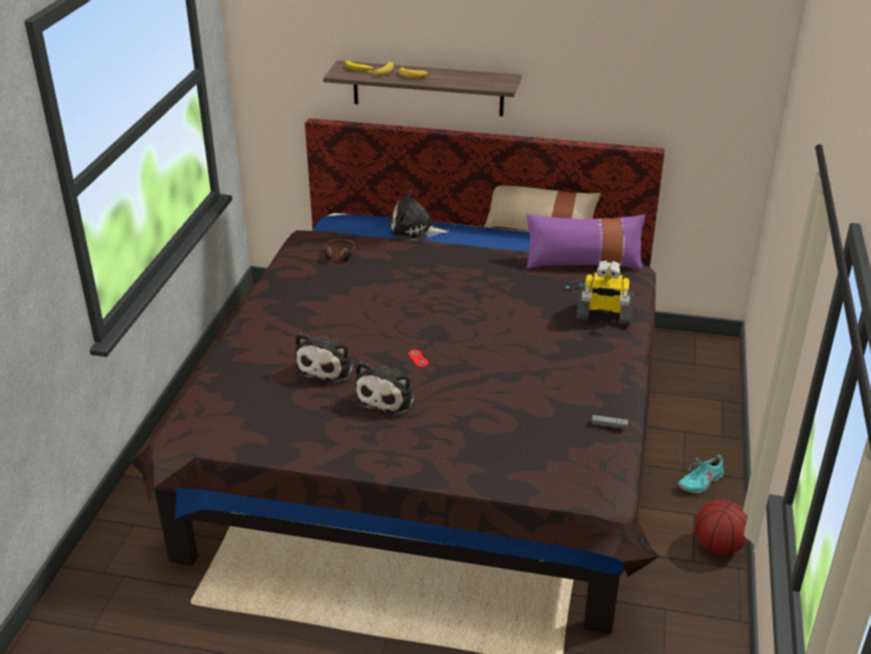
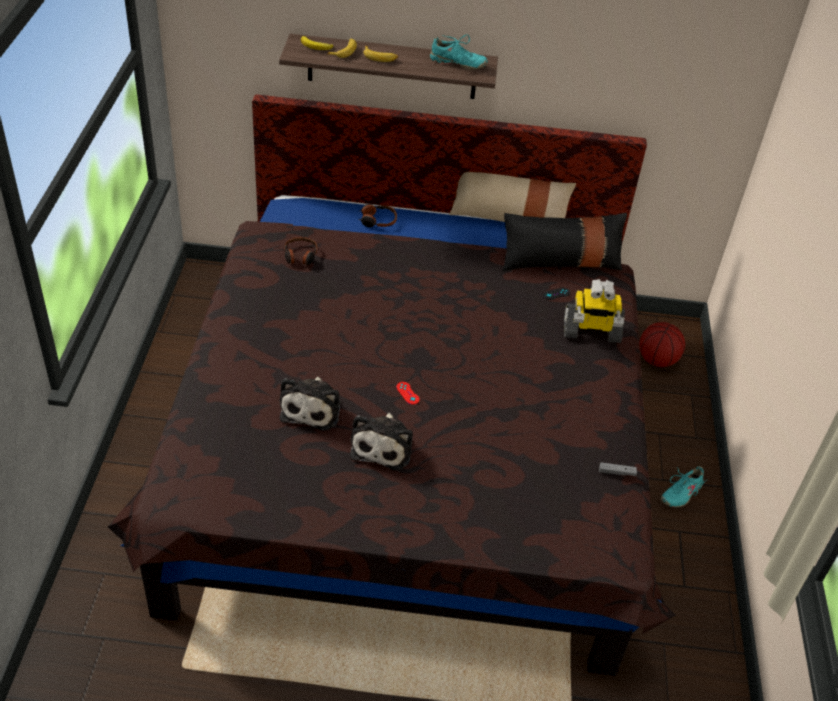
camera: 10 degrees left, 10 degrees up
plush toy [390,189,449,240] -> headphones [359,204,397,227]
purple pillow [526,214,645,270] -> black pillow [503,213,627,271]
basketball [695,500,748,555] -> basketball moved to [639,322,685,367]
none -> turquoise shoe [430,34,488,70]

